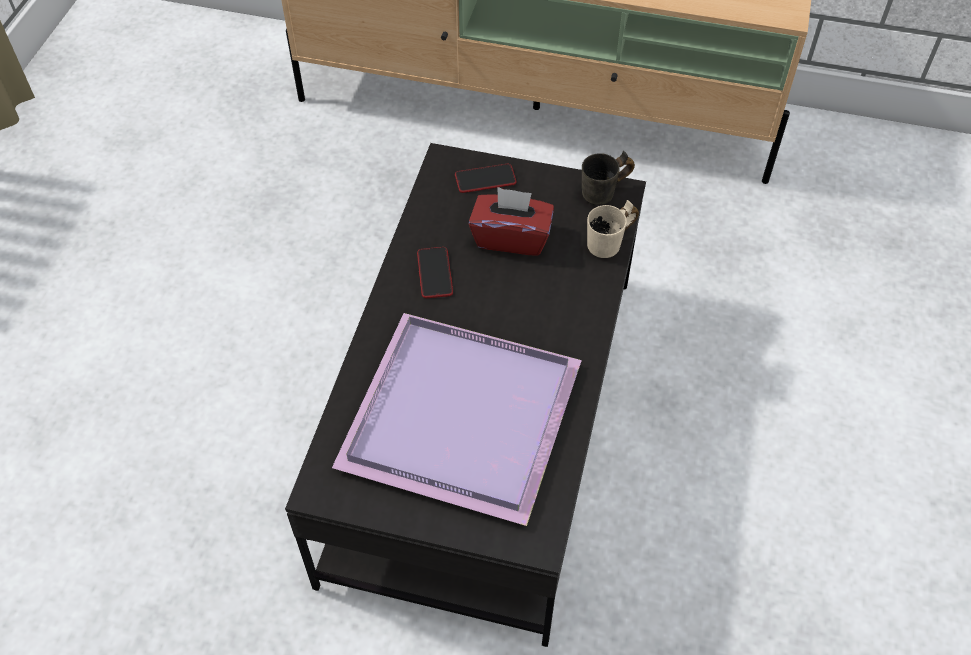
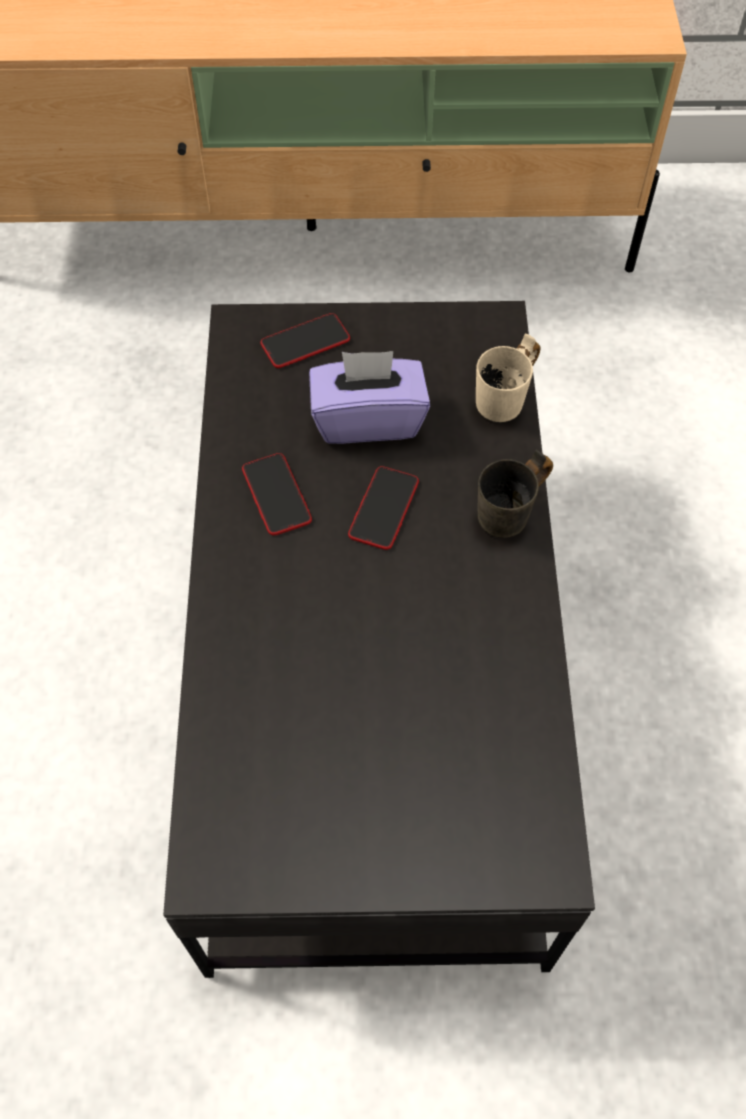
camera: 15 degrees left, 5 degrees up
purple tray [332,313,582,526] -> none
red tissue box [469,187,554,256] -> purple tissue box [309,351,430,444]
grey mug [582,151,635,205] -> grey mug moved to [478,449,553,538]
none -> phone [348,466,419,550]

